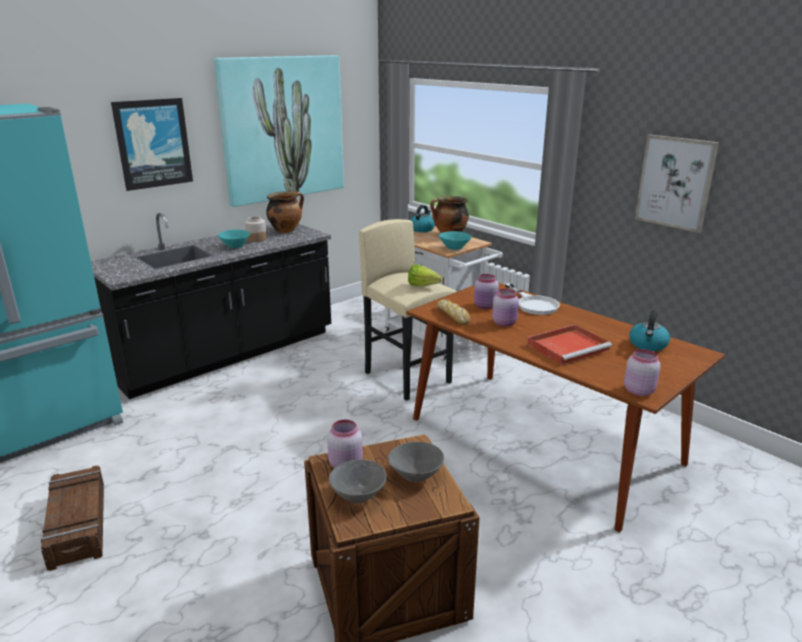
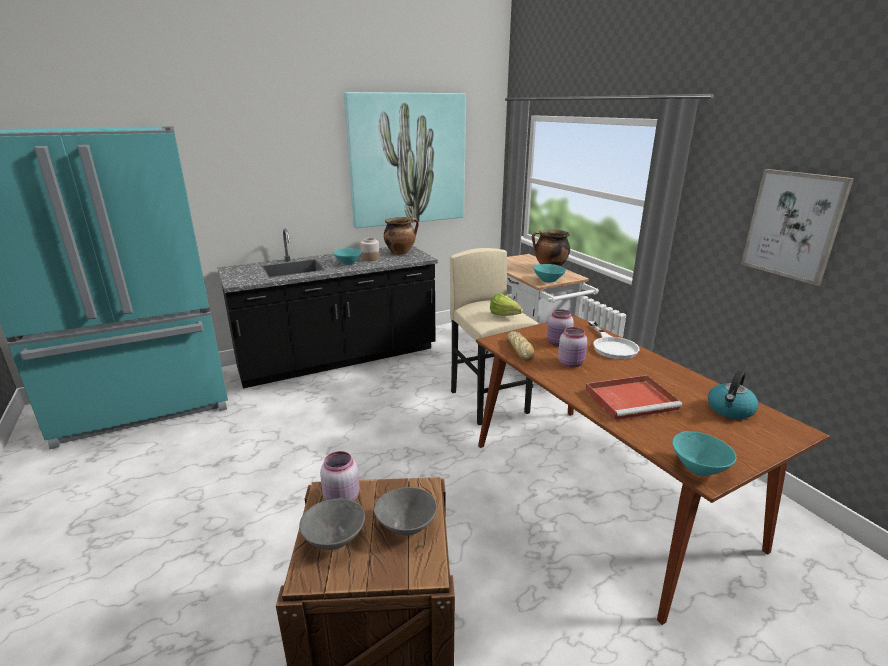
camera: 15 degrees right, 0 degrees up
crate [41,465,104,571] -> none
picture [111,98,193,191] -> none
kettle [410,205,435,232] -> none
pink jar [624,349,661,396] -> turquoise bowl [672,431,736,476]

